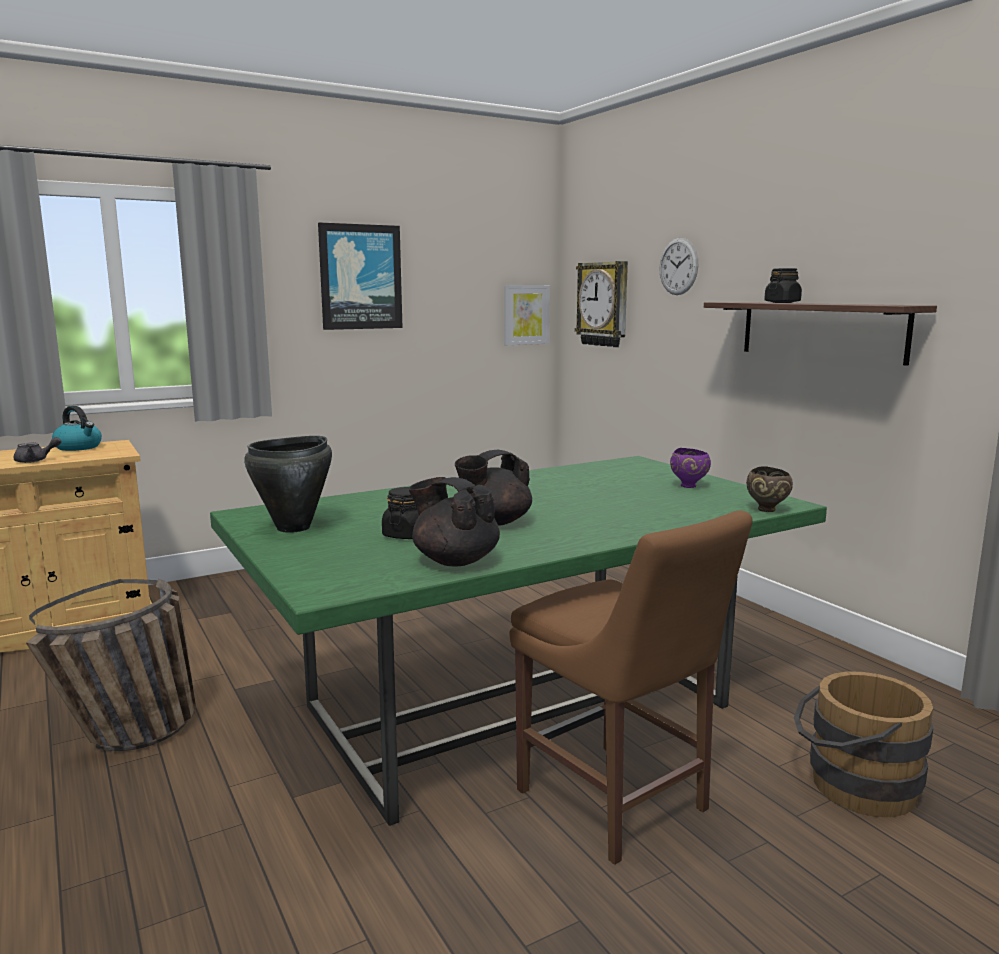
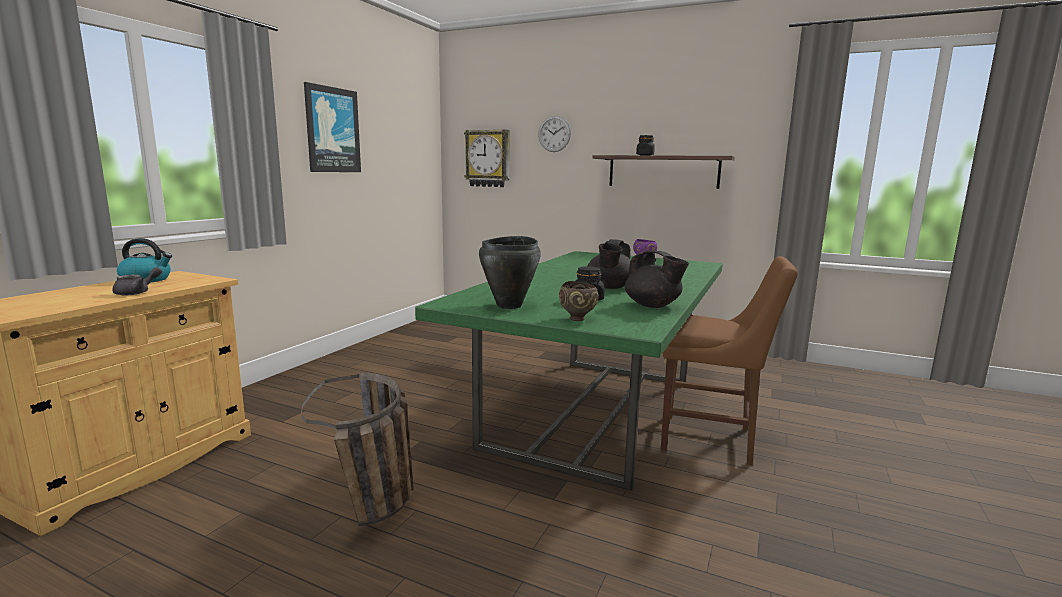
camera: 35 degrees left, 0 degrees up
black teapot [409,477,500,566] -> black teapot turned 135 degrees counterclockwise [625,251,689,308]
picture [504,285,550,345] -> none
brown bowl [746,466,793,512] -> brown bowl moved to [559,281,599,321]
brown bucket [794,672,933,817] -> none

